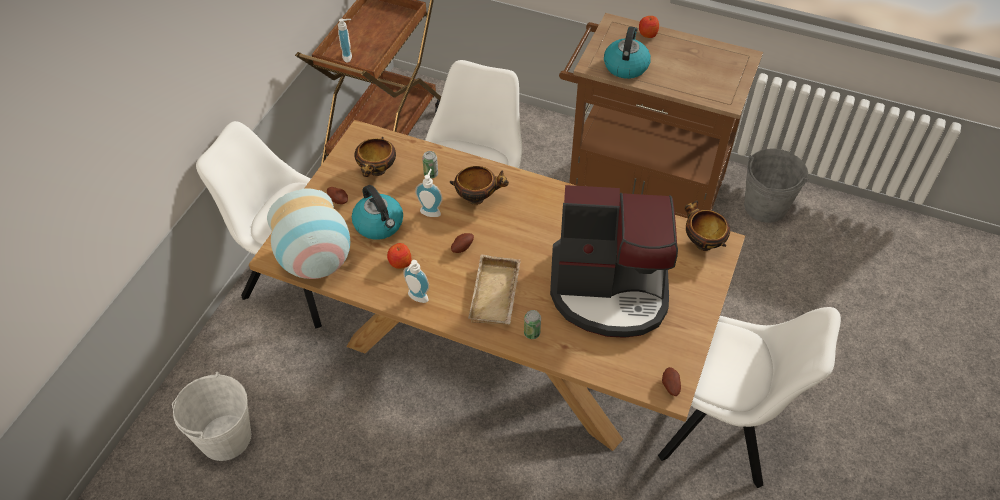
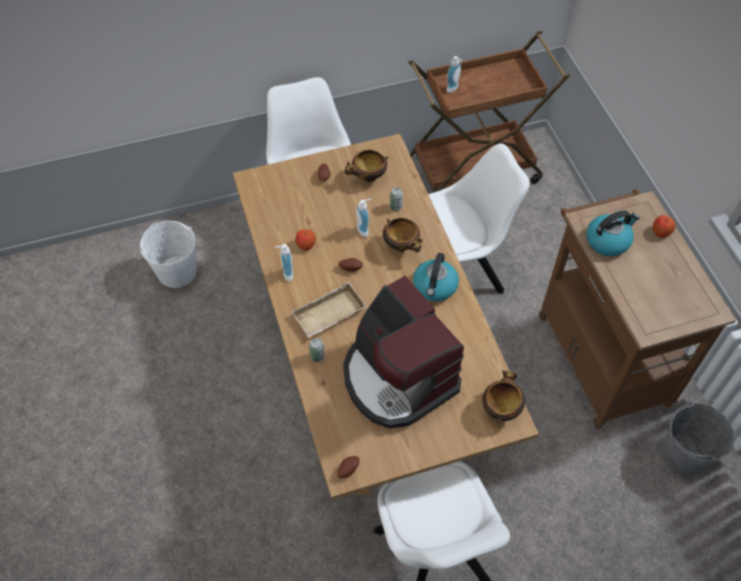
camera: 50 degrees right, 5 degrees up
vase [267,188,350,279] -> none
kettle [352,185,403,240] -> kettle moved to [413,253,459,301]

